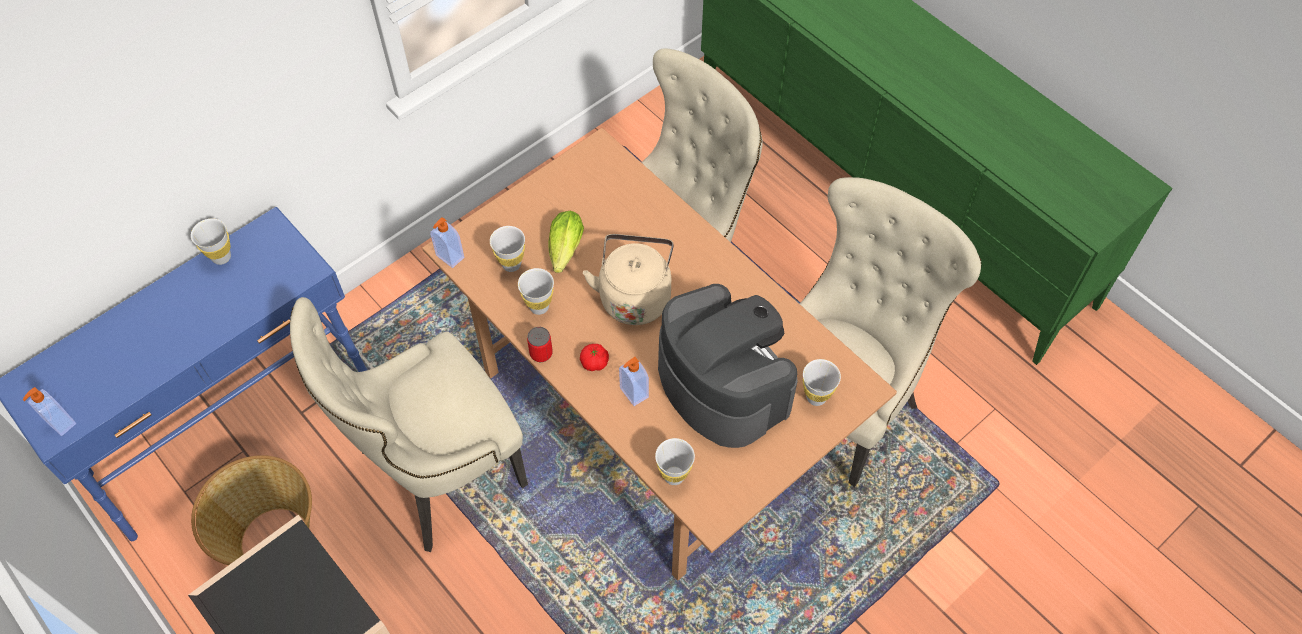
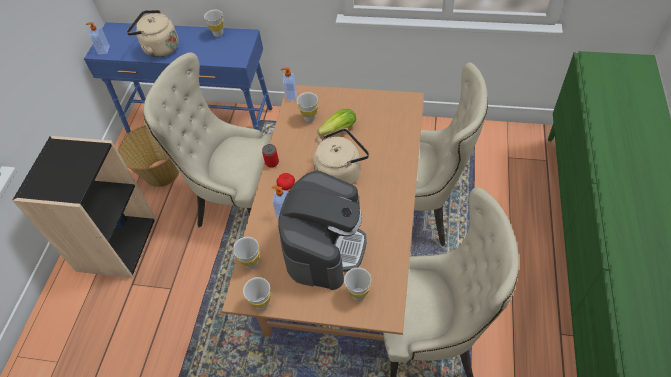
camera: 55 degrees right, 5 degrees down
white cup [518,268,554,315] -> white cup moved to [243,277,271,310]
none -> beige kettle [127,10,179,57]

